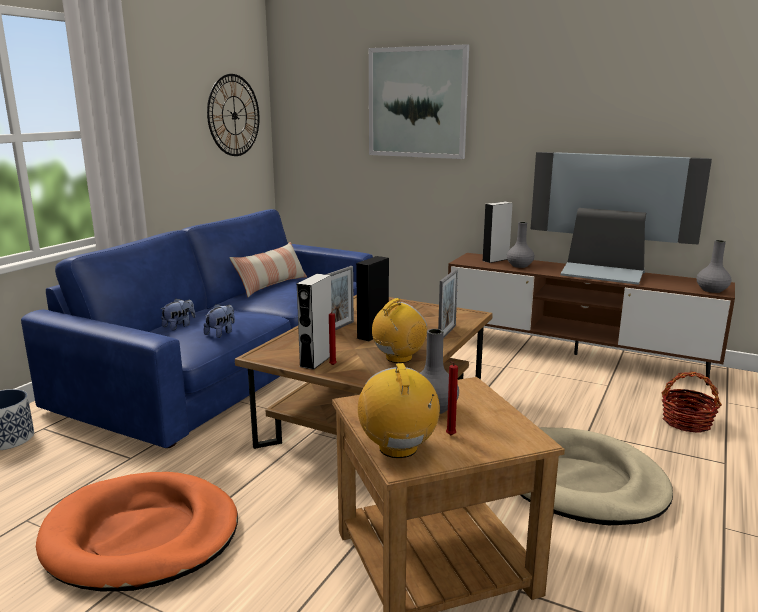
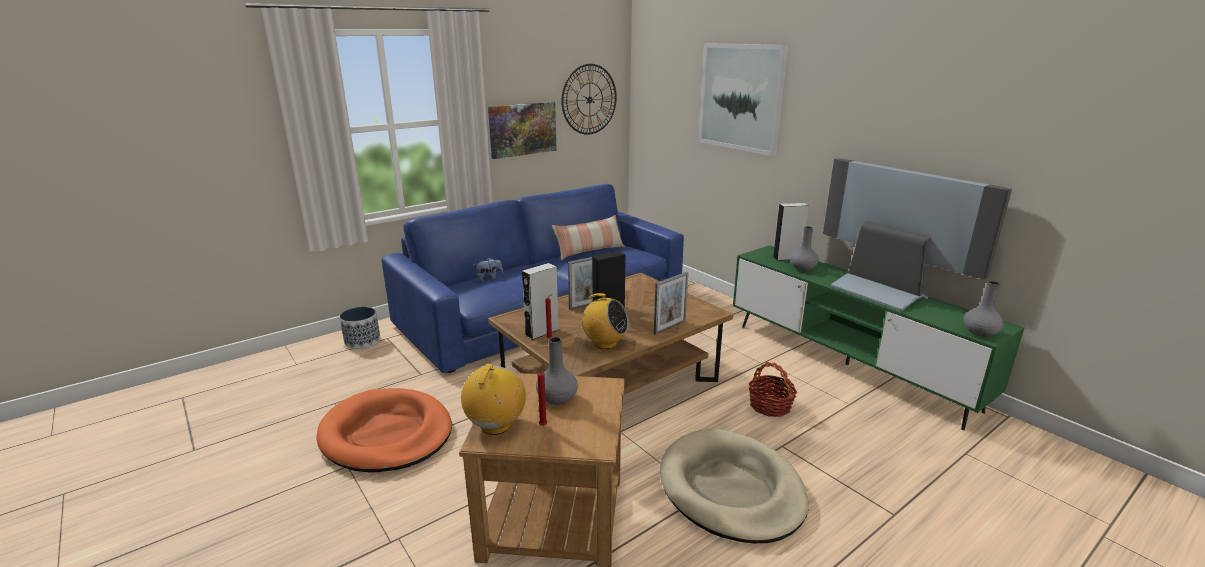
camera: 25 degrees right, 5 degrees up
plush toy [204,304,235,338] -> none
radio [372,298,427,363] -> radio turned 45 degrees clockwise [578,293,629,349]
brown tv stand [448,253,735,386] -> green tv stand [733,245,1024,430]
basket [662,371,722,433] -> basket moved to [749,362,797,417]
none -> picture [488,102,557,159]

